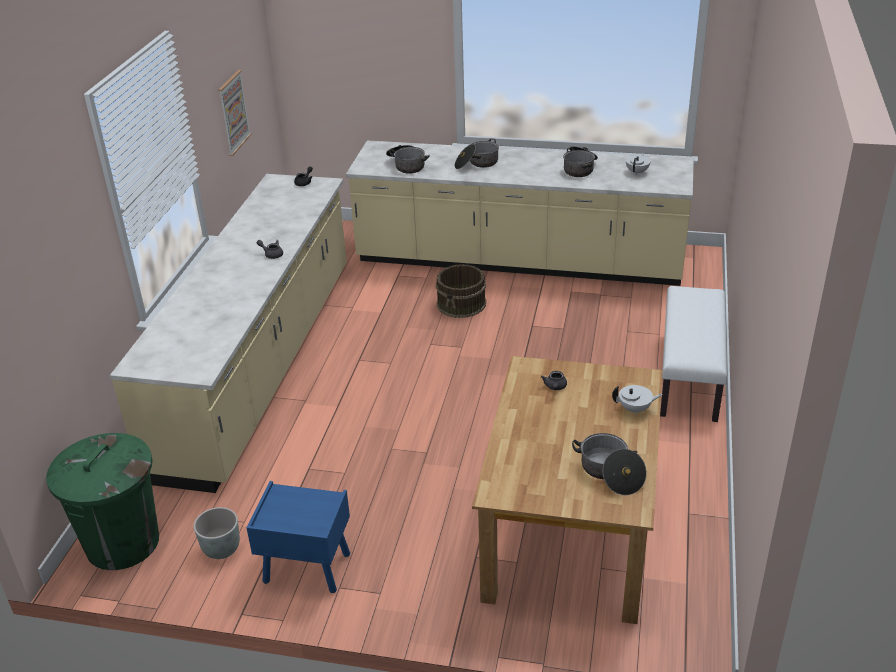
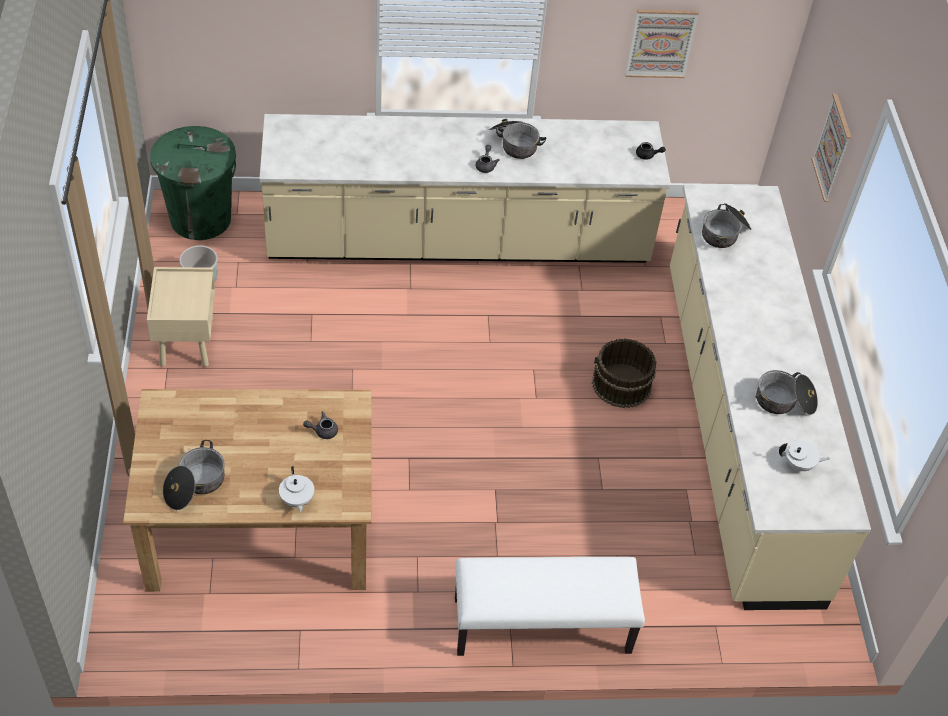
camera: 70 degrees right, 15 degrees up
blue nightstand [247,481,350,593] -> beige nightstand [147,267,215,367]
cooking pot [455,138,499,169] -> cooking pot moved to [489,119,547,159]
none -> picture [811,94,852,202]

